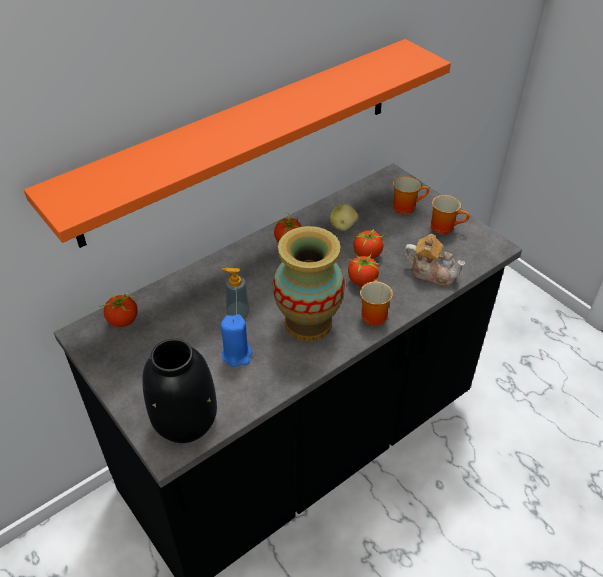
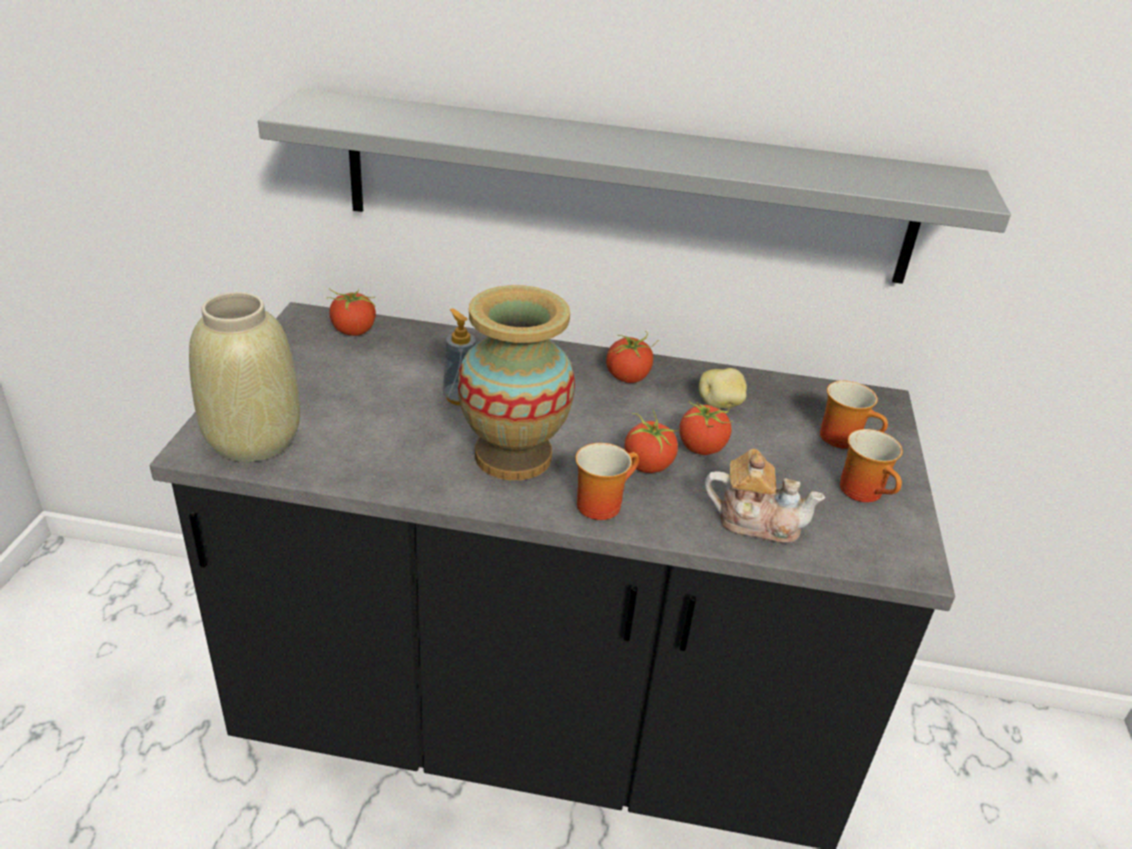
camera: 45 degrees right, 10 degrees down
orange shelf [24,39,451,248] -> grey shelf [258,88,1011,284]
black vase [142,339,217,443] -> beige vase [189,292,300,462]
blue candle [221,314,252,367] -> none
teapot [404,234,465,286] -> teapot turned 60 degrees counterclockwise [705,449,826,543]

